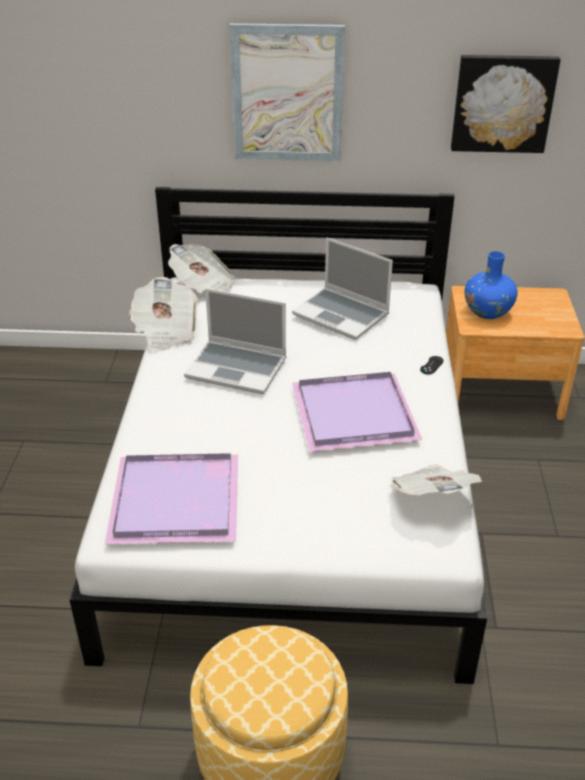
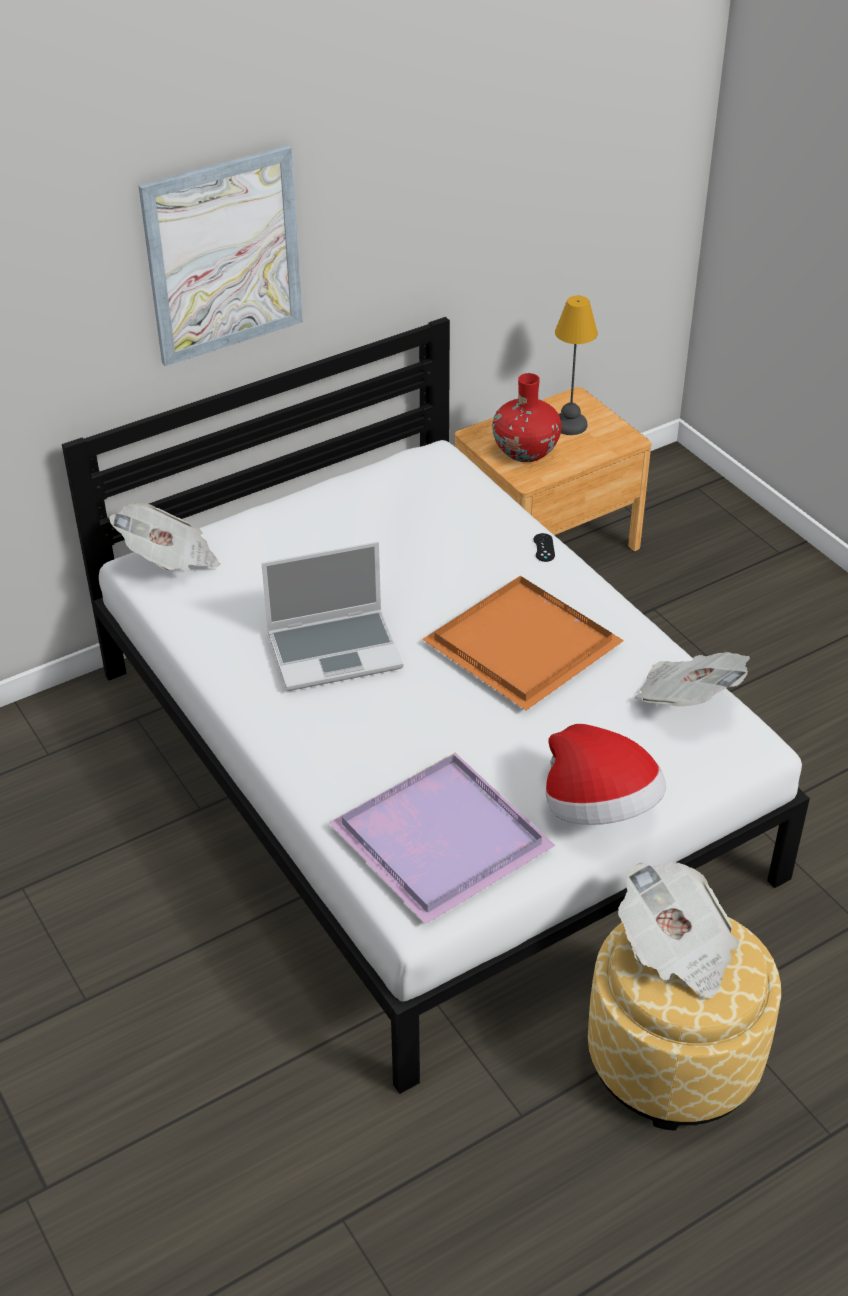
camera: 35 degrees left, 5 degrees up
newspaper [128,277,198,352] -> newspaper moved to [618,862,739,998]
laptop [292,238,393,340] -> none
purple tray [292,372,422,451] -> orange tray [422,576,624,710]
picture [451,55,561,153] -> none
blue vase [465,251,518,319] -> red vase [492,373,562,462]
none -> hat [546,724,666,825]
none -> table lamp [555,296,598,435]

